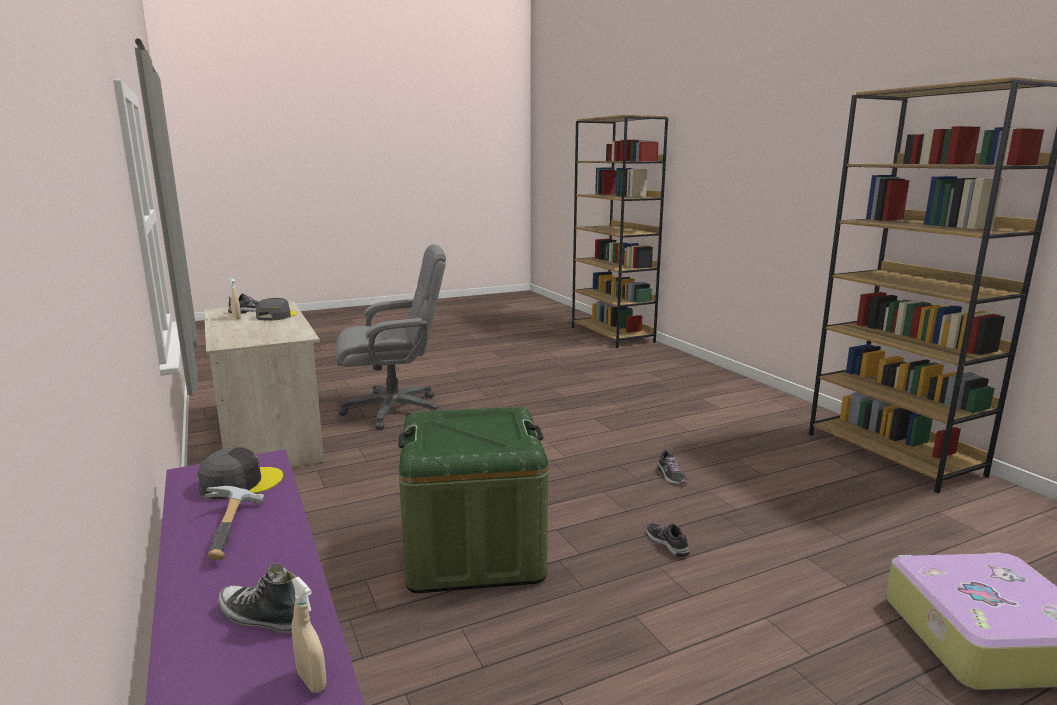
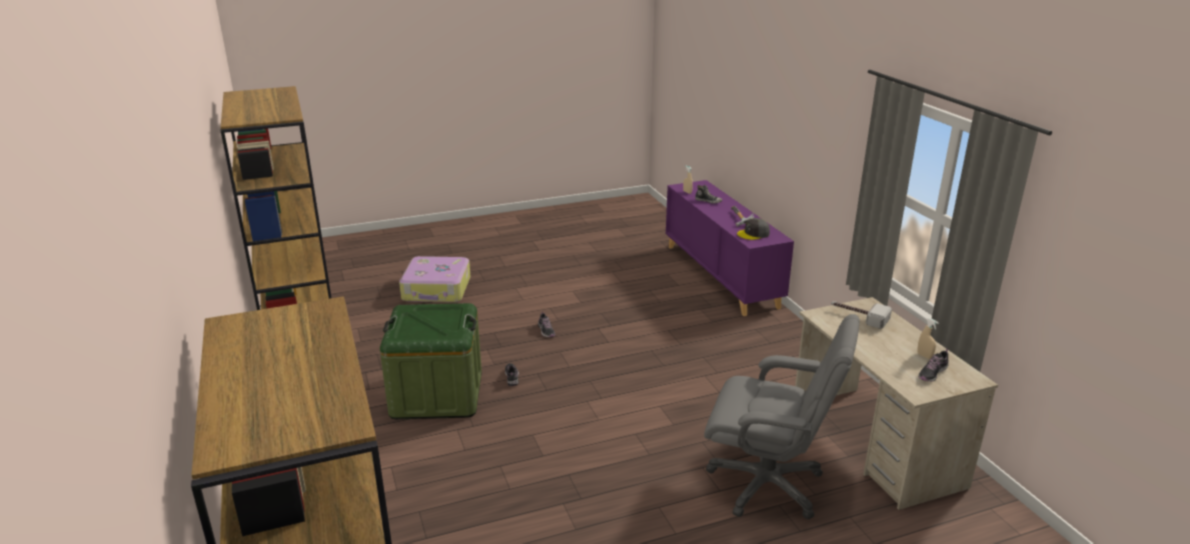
camera: 175 degrees left, 10 degrees up
grey cap [256,298,297,321] -> none
grey office chair [336,244,446,429] -> grey office chair turned 150 degrees counterclockwise [704,314,860,519]
green storage box [398,407,548,593] -> green storage box moved to [380,303,482,419]
none -> hammer [831,301,892,329]

